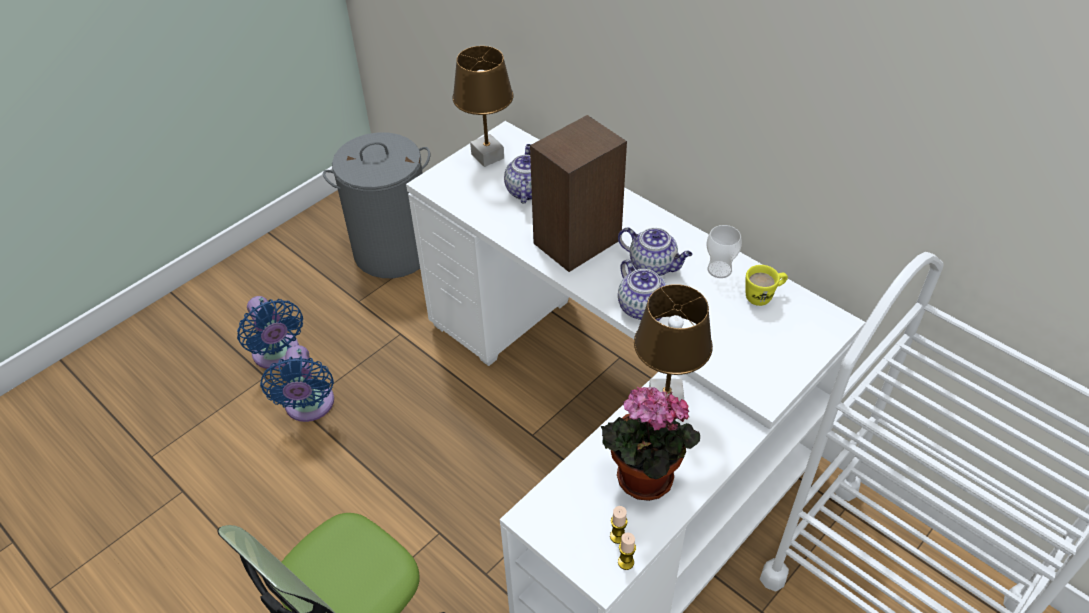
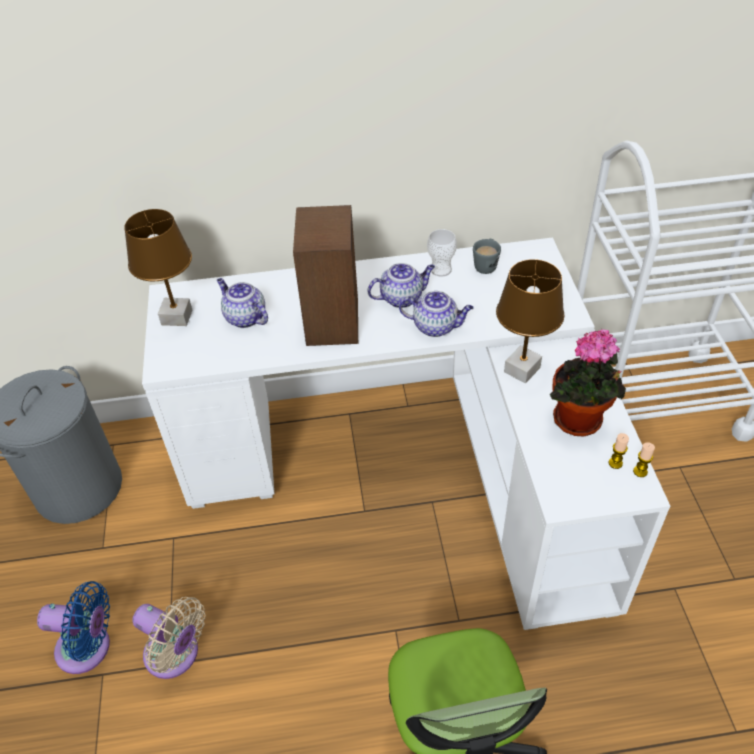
camera: 50 degrees left, 0 degrees up
blue fan [260,345,334,422] -> beige fan [132,597,205,679]
yellow mug [745,265,788,306] -> grey mug [473,239,501,274]

